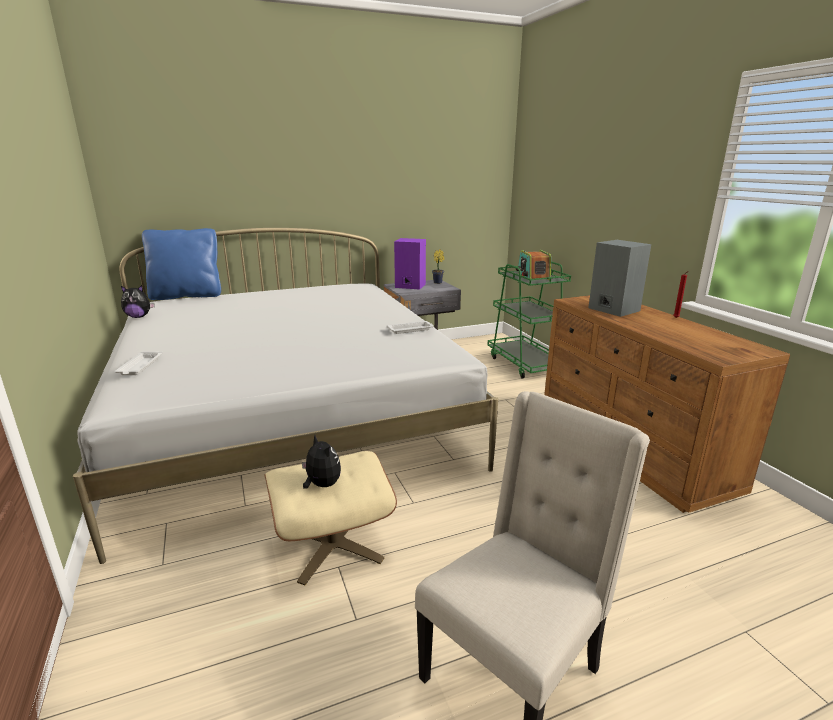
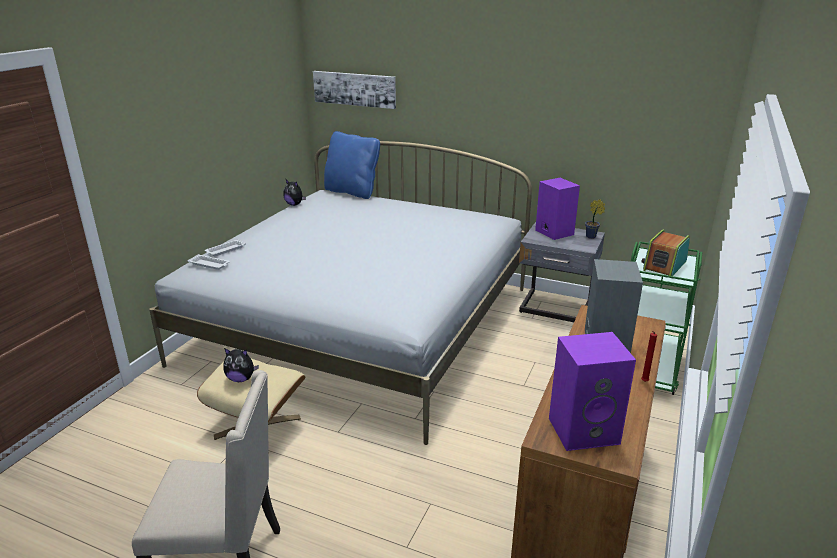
camera: 45 degrees right, 5 degrees up
plush toy [302,435,341,489] -> plush toy turned 90 degrees clockwise [223,348,259,382]
white tray [387,321,434,334] -> white tray moved to [188,254,230,270]
none -> picture [313,71,396,109]
none -> purple speaker [549,332,636,451]

